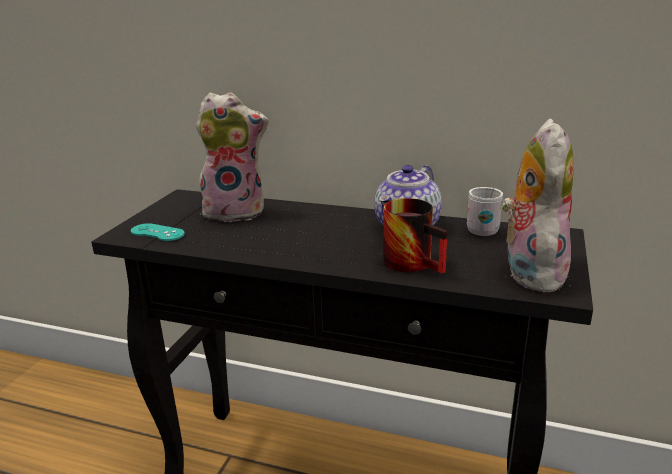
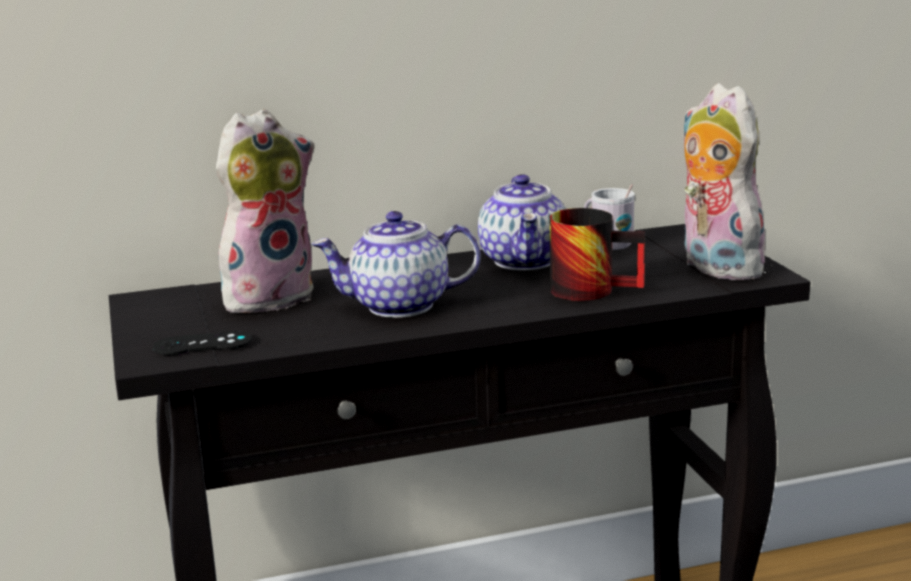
camera: 35 degrees left, 5 degrees down
turquoise game controller [131,223,185,241] -> black game controller [153,331,252,355]
none -> teapot [312,211,481,318]

